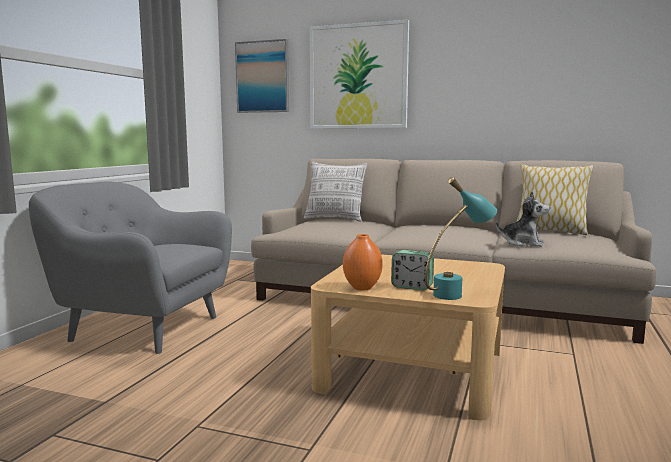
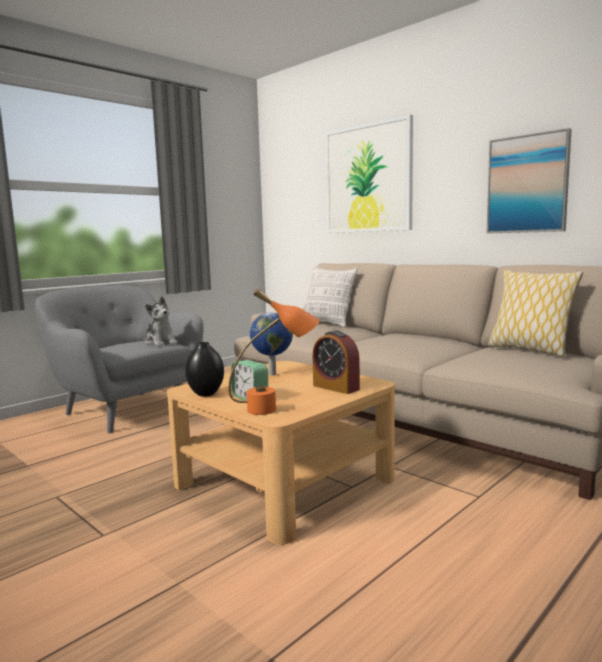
camera: 25 degrees right, 0 degrees up
picture [235,39,289,113] -> picture moved to [486,128,572,234]
orange vase [343,234,383,291] -> black vase [185,342,224,397]
turquoise table lamp [425,177,497,300] -> orange table lamp [229,289,320,415]
plush toy [496,191,550,247] -> plush toy moved to [145,296,177,346]
none -> globe [250,313,293,376]
none -> alarm clock [313,330,360,394]

